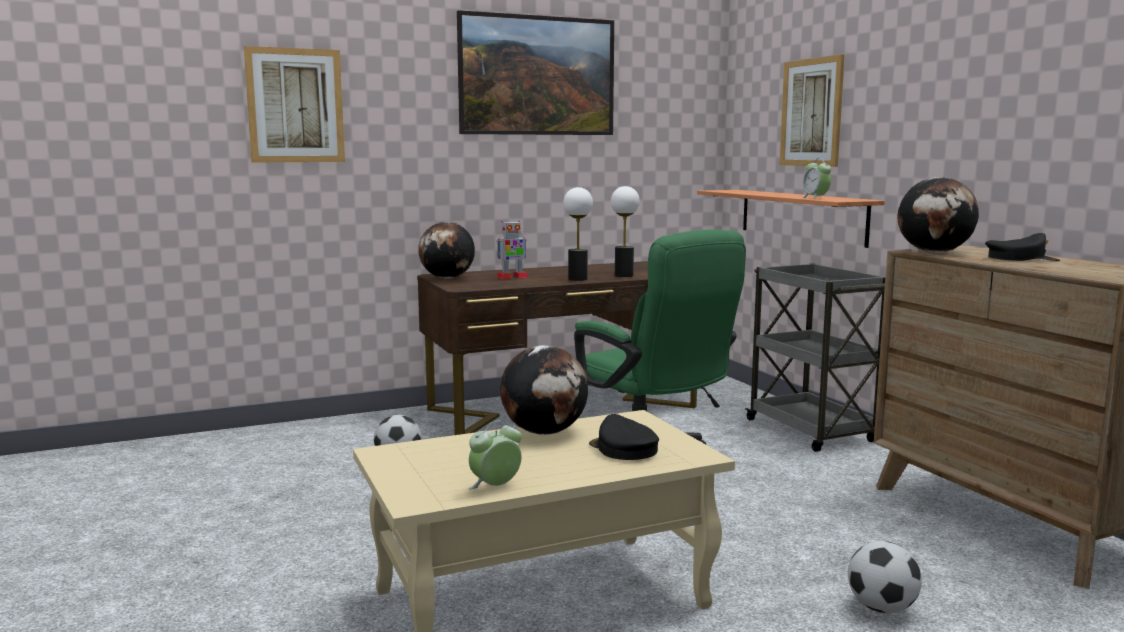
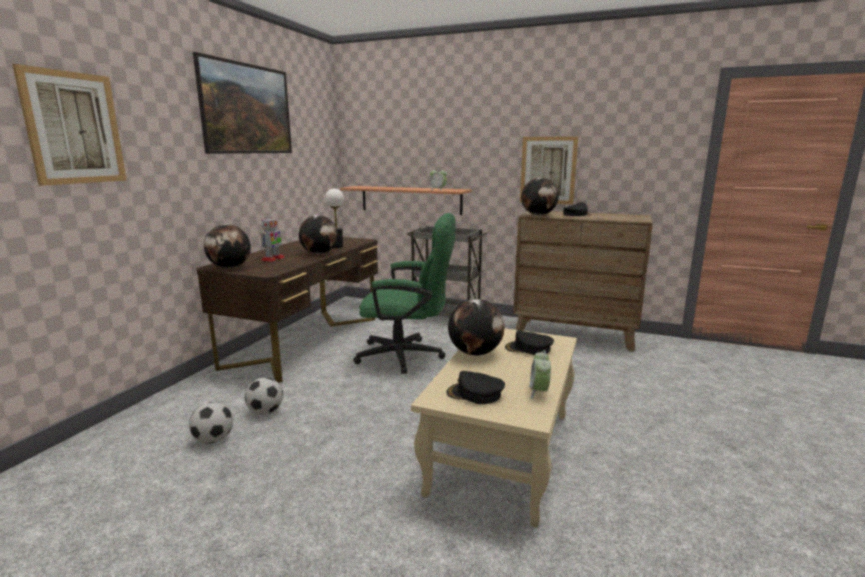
camera: 45 degrees left, 5 degrees up
table lamp [563,187,593,281] -> globe [299,215,338,254]
picture [779,54,845,167] -> picture moved to [520,136,578,205]
football [848,541,922,613] -> football moved to [189,402,233,443]
none -> black cap [446,371,505,404]

